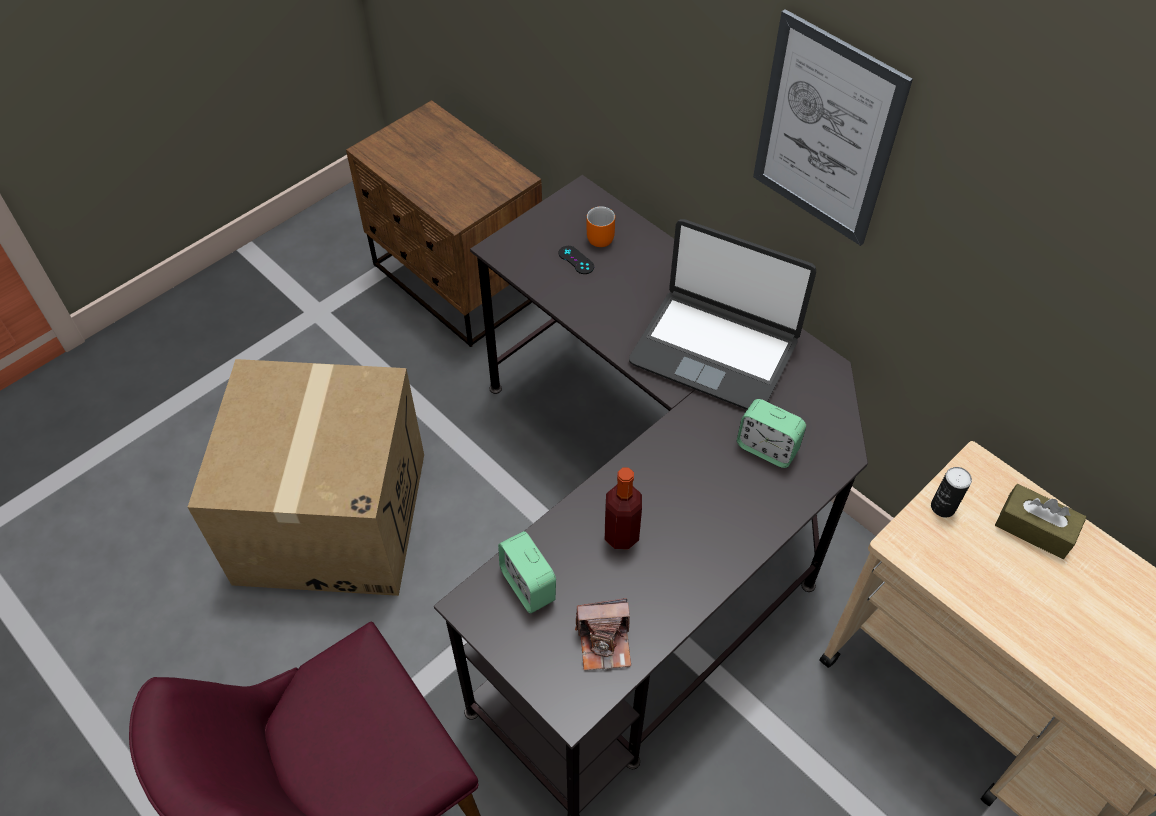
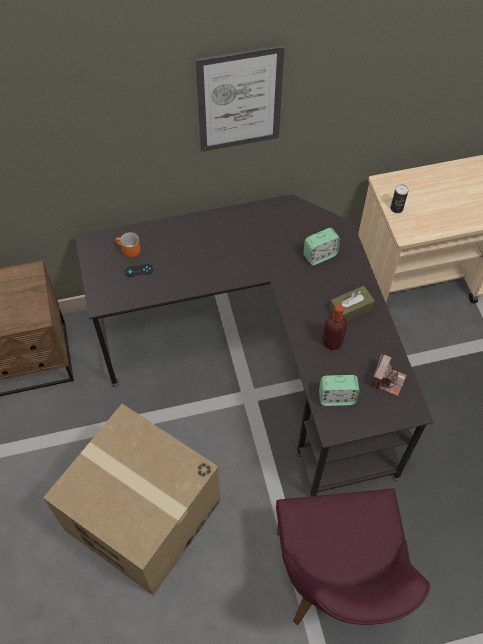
camera: 60 degrees left, 5 degrees up
laptop [629,219,816,410] -> none
brown tissue box [995,484,1087,559] -> brown tissue box moved to [329,286,375,321]

